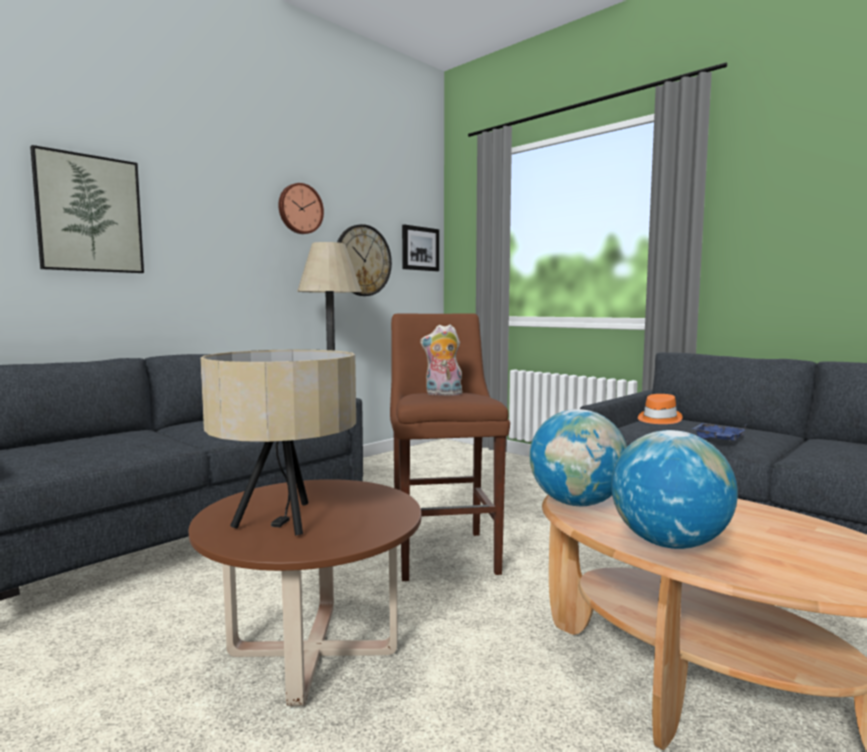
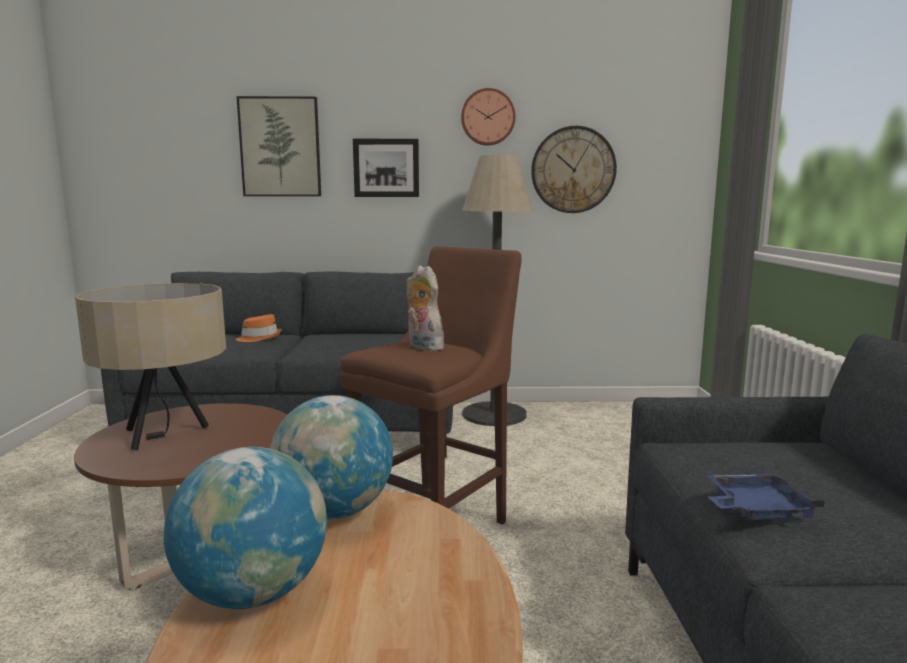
camera: 45 degrees right, 5 degrees up
picture [402,225,439,271] -> picture moved to [353,139,419,197]
orange hat [638,394,683,424] -> orange hat moved to [236,314,282,342]

